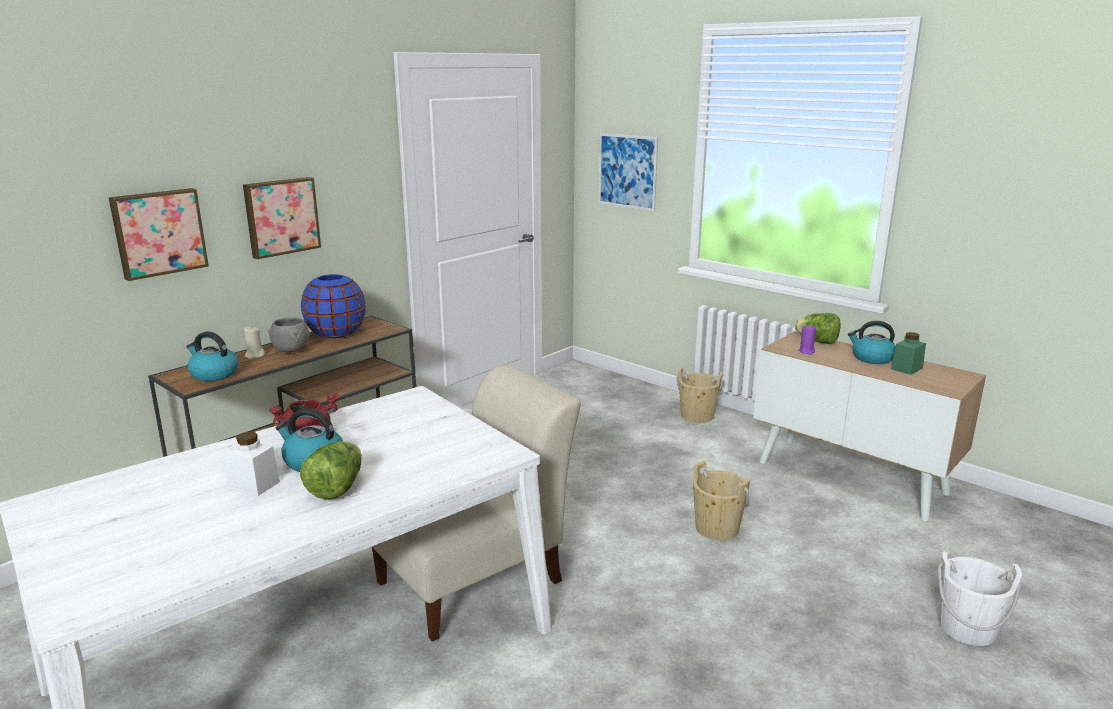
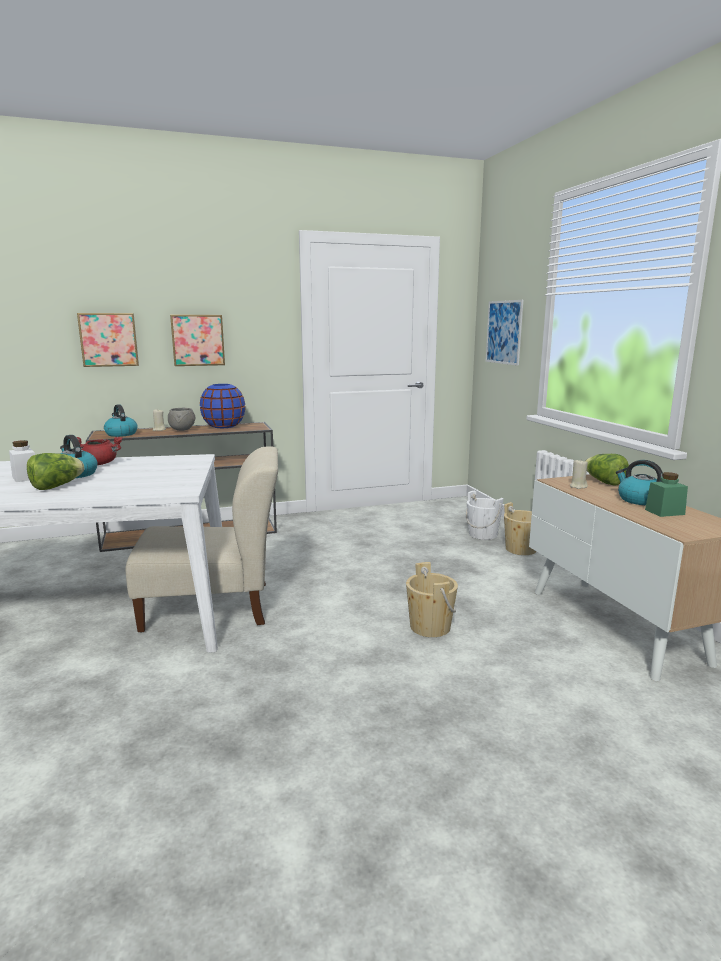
camera: 30 degrees right, 5 degrees down
purple candle [798,326,816,355] -> beige candle [570,459,588,489]
white bucket [938,551,1022,646] -> white bucket moved to [466,491,504,540]

